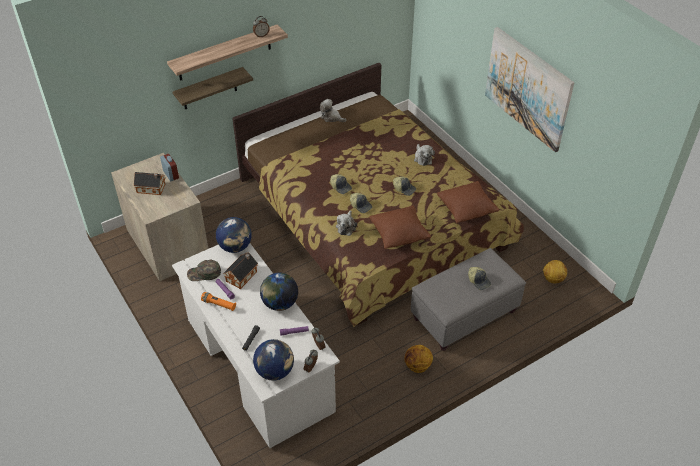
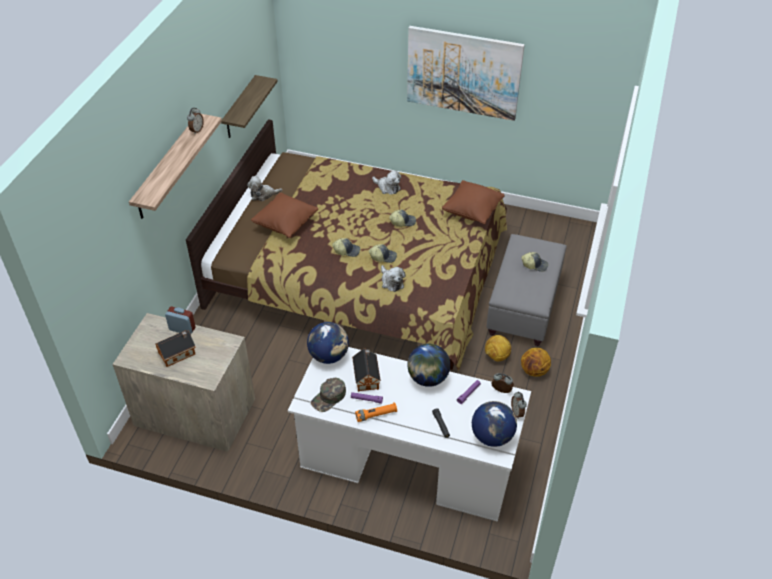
camera: 40 degrees left, 0 degrees up
shelf [173,67,253,109] -> shelf moved to [221,75,278,138]
brown pillow [370,206,431,249] -> brown pillow moved to [251,192,318,238]
football [543,260,567,283] -> football moved to [485,335,511,361]

